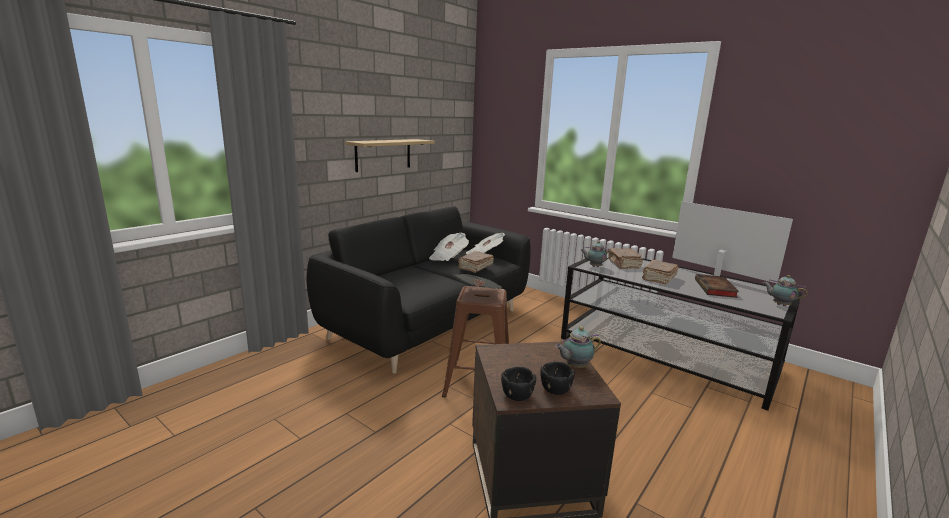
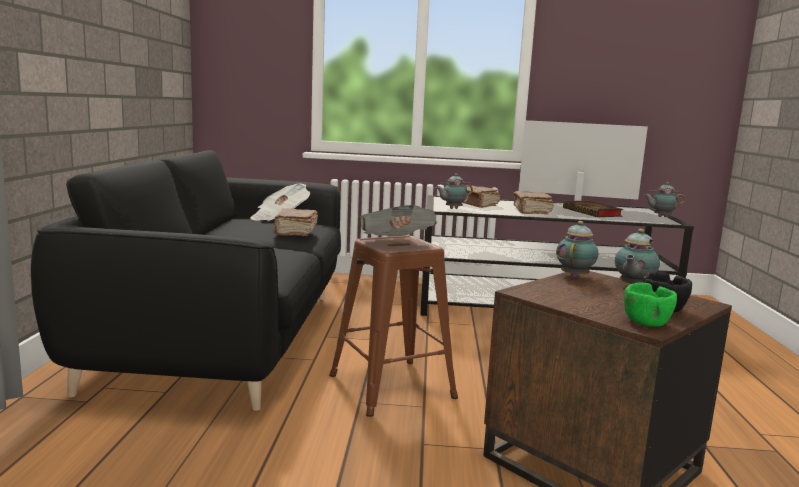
camera: 35 degrees left, 5 degrees down
shelf [345,139,435,172] -> none
newspaper [429,233,469,261] -> none
black bowl [501,367,536,401] -> green bowl [624,282,677,327]
none -> teapot [556,221,598,278]

